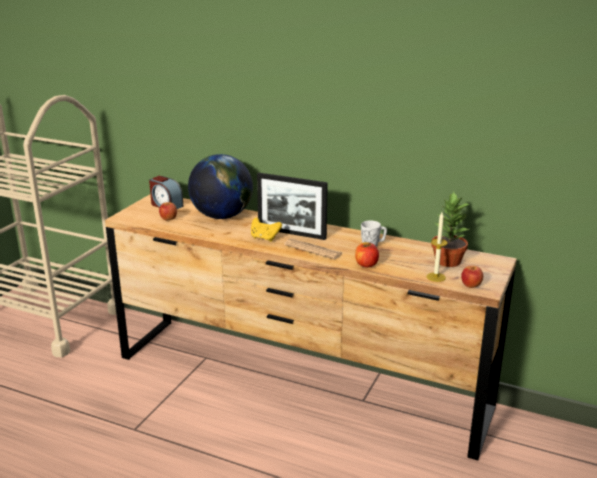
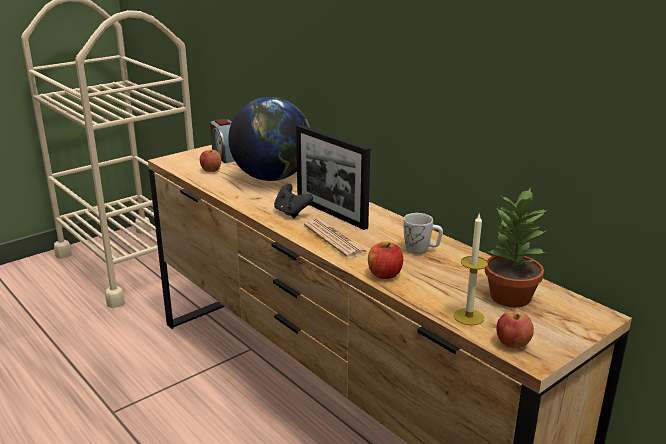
camera: 25 degrees right, 0 degrees up
yellow game controller [251,217,282,242] -> black game controller [274,184,313,219]

